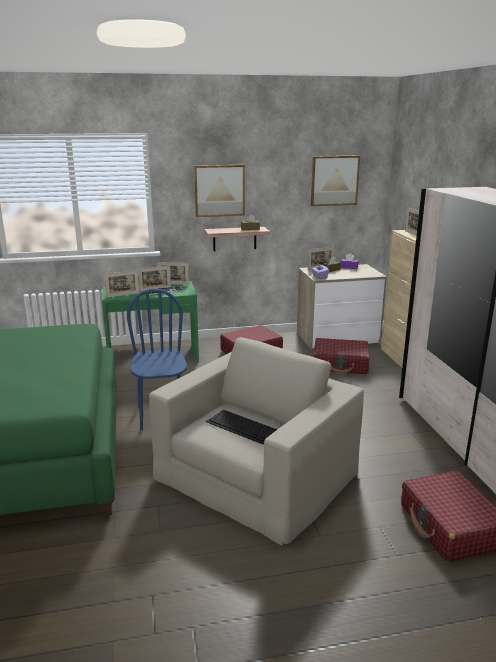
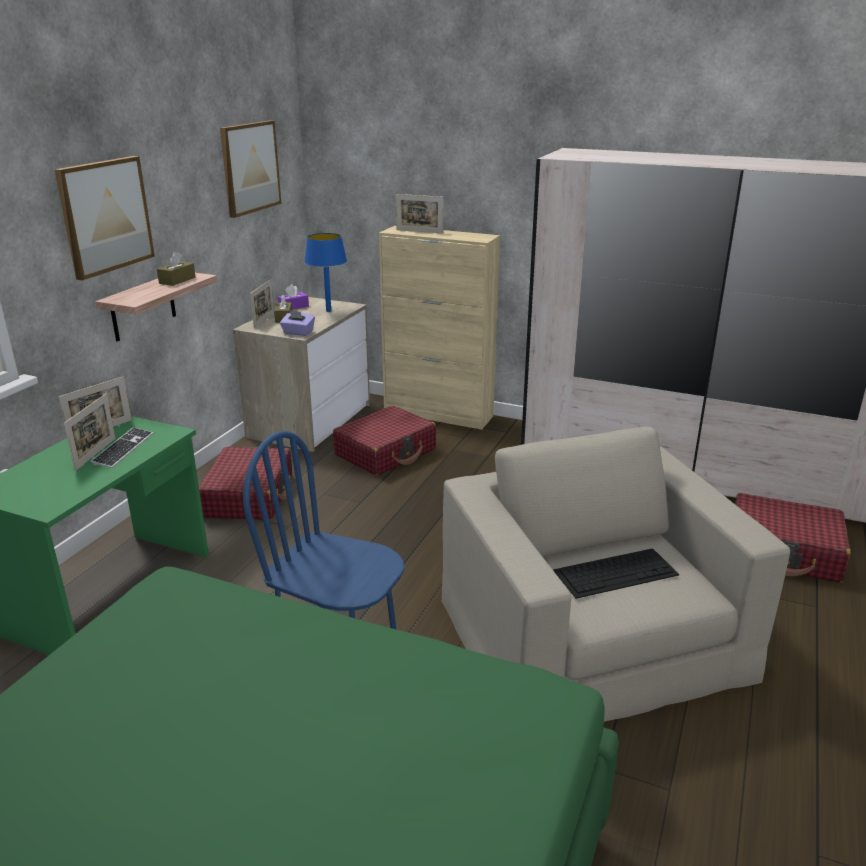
camera: 55 degrees left, 5 degrees up
picture frame [104,270,139,298] -> none
none -> blue table lamp [305,233,347,312]

